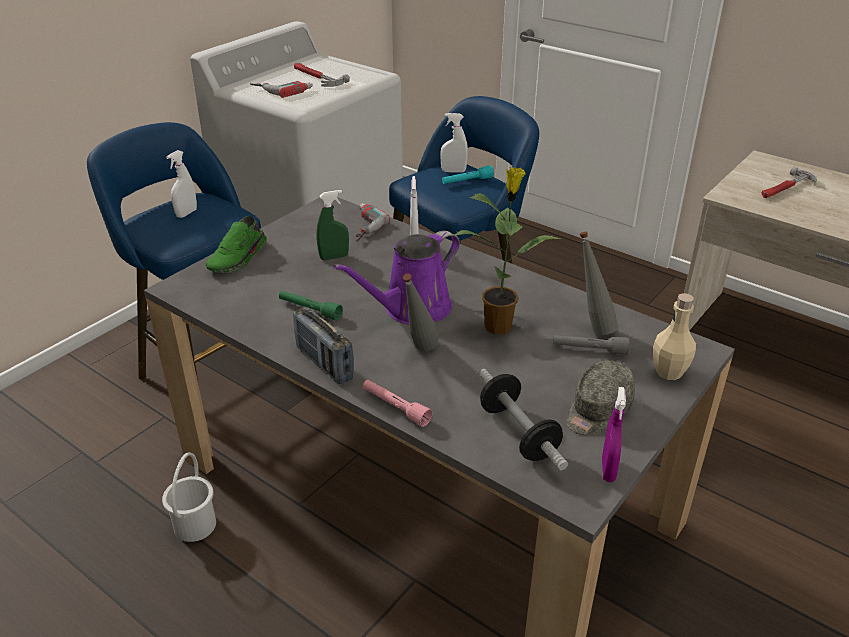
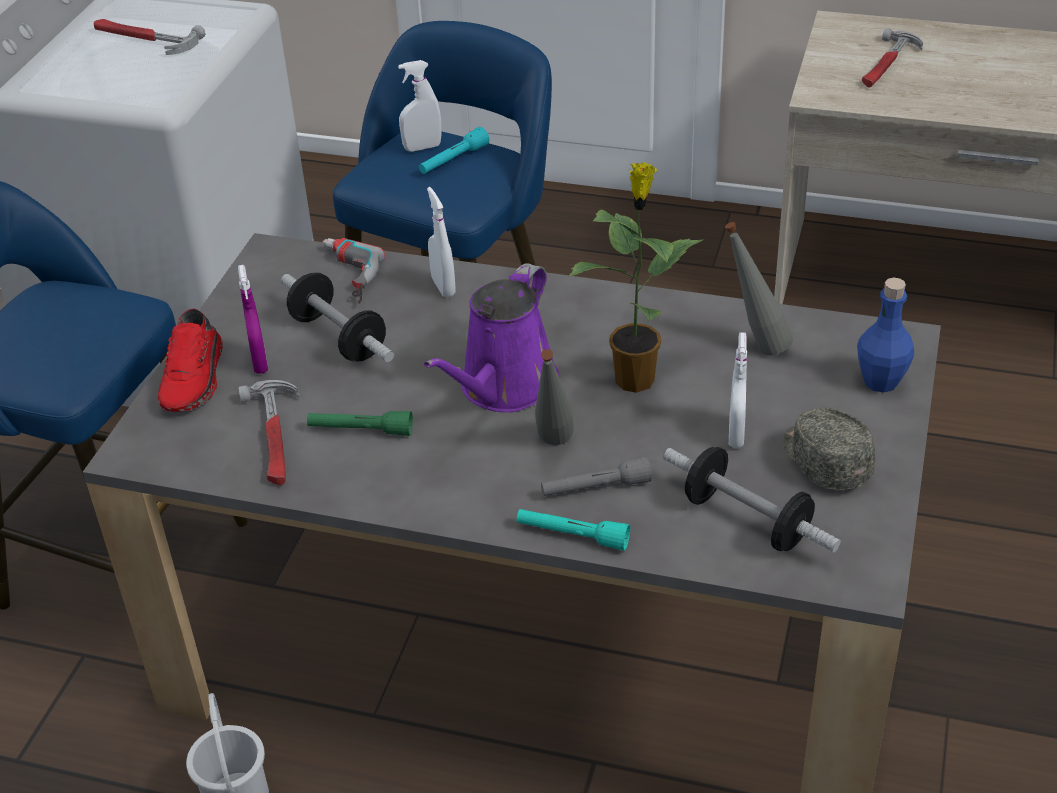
camera: 20 degrees left, 5 degrees up
white spray bottle [166,150,197,218] -> white spray bottle moved to [729,332,747,448]
green shoe [206,216,267,273] -> red shoe [158,308,223,411]
power drill [250,81,313,98] -> none
radio [293,307,354,384] -> none
green spray bottle [317,190,349,260] -> dumbbell [281,273,394,362]
pink flashlight [363,380,433,427] -> turquoise flashlight [517,509,630,551]
grey flashlight [553,335,629,355] -> grey flashlight moved to [541,457,652,496]
grey cap [566,360,635,435] -> grey cap turned 135 degrees clockwise [783,408,875,490]
purple spray bottle [602,387,626,482] -> purple spray bottle moved to [238,265,268,374]
beige bottle [653,293,696,380] -> blue bottle [857,277,914,393]
none -> hammer [239,380,300,485]

